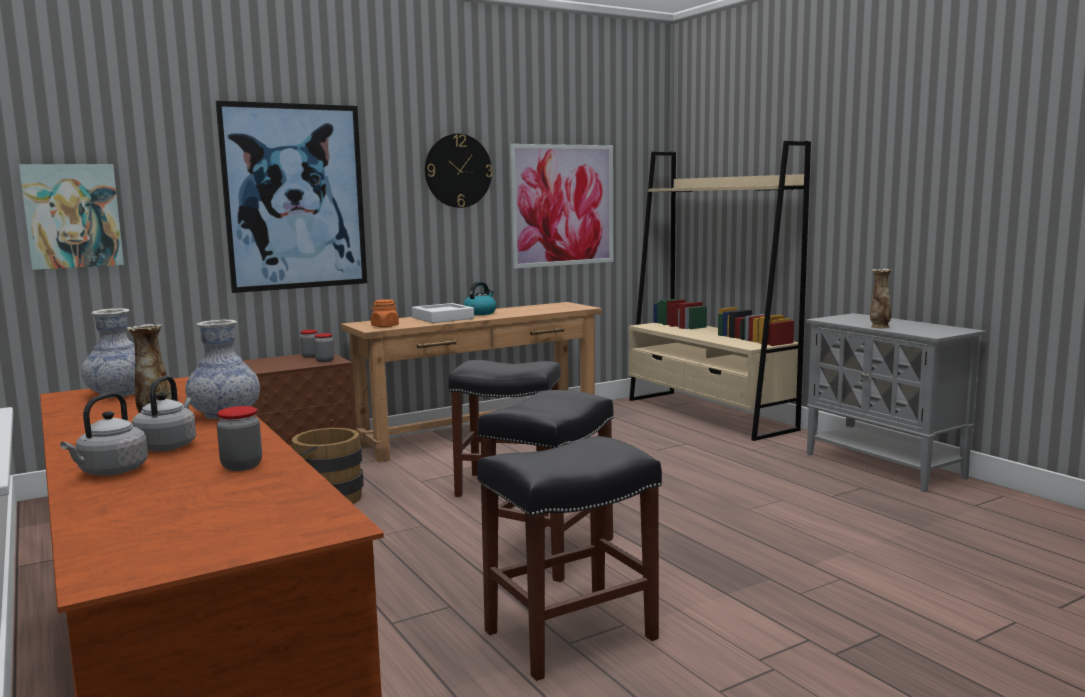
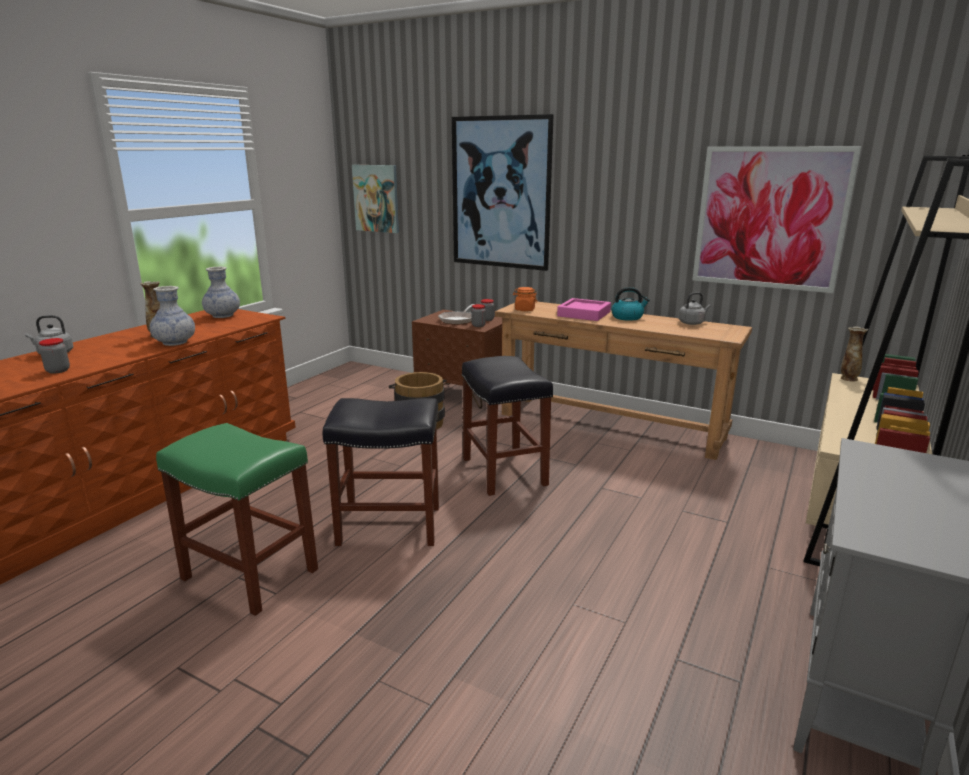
camera: 60 degrees right, 10 degrees up
grey kettle [132,376,196,452] -> grey kettle moved to [679,292,711,325]
white tray [412,303,474,323] -> pink tray [557,298,611,321]
wall clock [425,134,493,208] -> none
black stool [477,436,662,681] -> green stool [156,423,318,616]
vase [870,269,892,328] -> vase moved to [841,327,868,381]
none -> frying pan [438,304,475,325]

